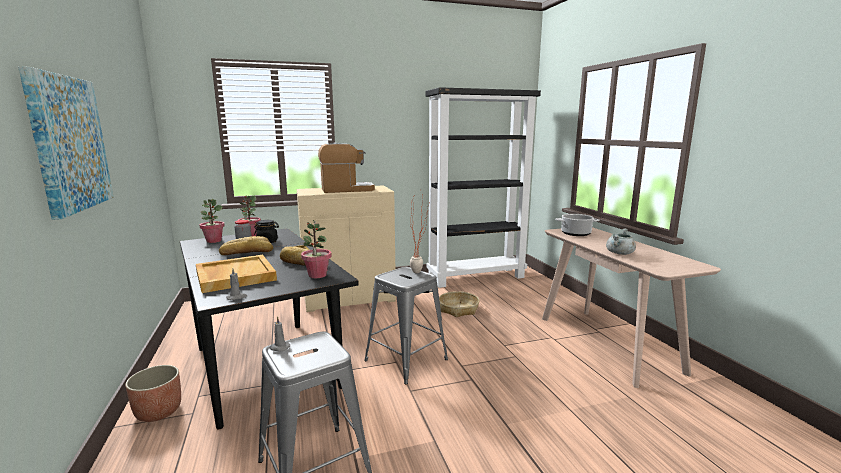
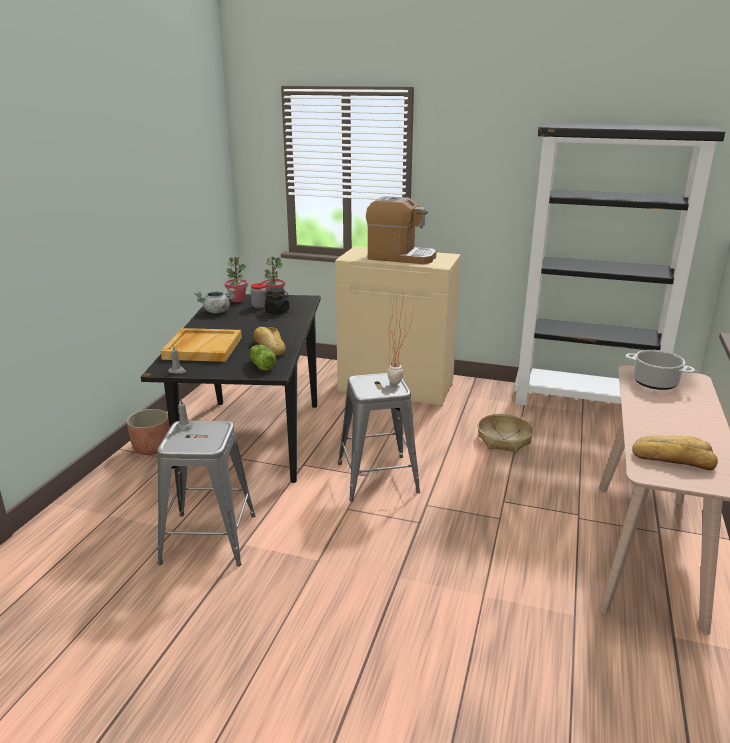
camera: 35 degrees right, 10 degrees up
picture [18,66,114,220] -> none
bread [219,236,273,255] -> bread moved to [632,436,718,470]
potted plant [301,220,332,278] -> lettuce [250,345,276,371]
grey cooking pot [606,228,636,255] -> grey cooking pot moved to [194,288,235,313]

